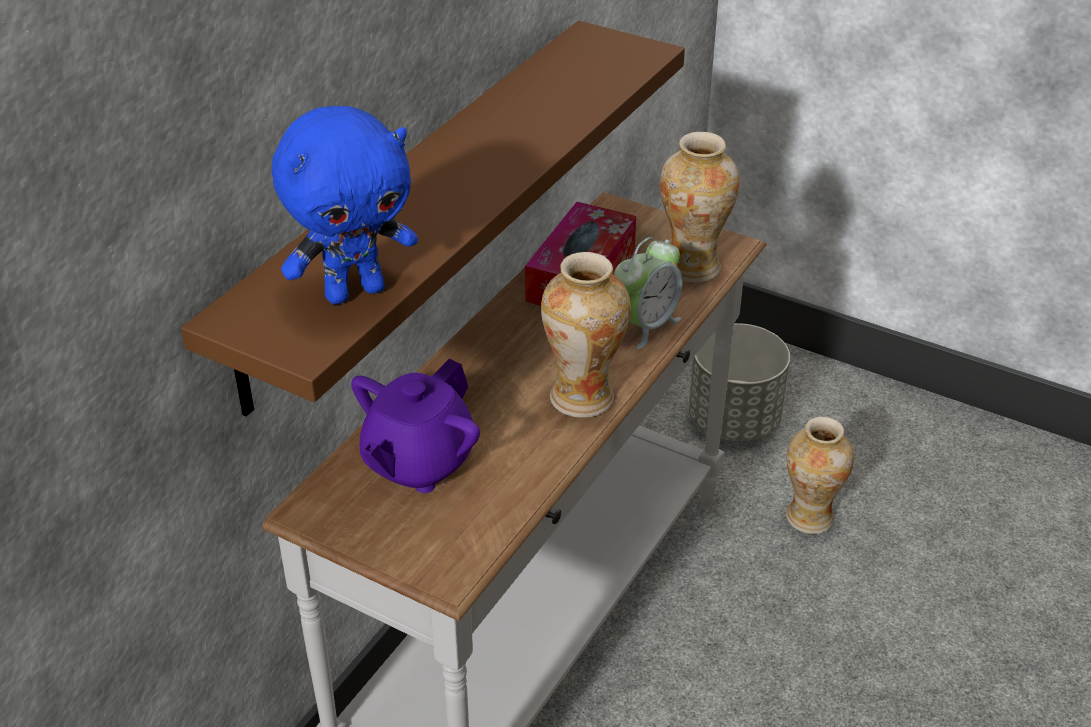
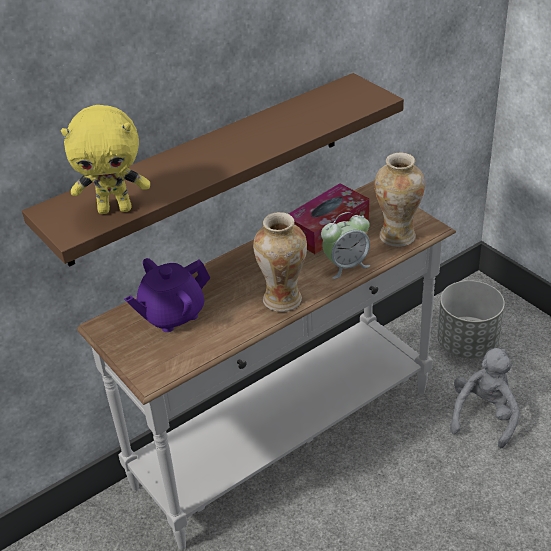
camera: 25 degrees right, 0 degrees up
blue plush toy [272,106,418,305] -> yellow plush toy [61,105,150,214]
vase [786,417,854,534] -> grey plush toy [450,348,520,448]

